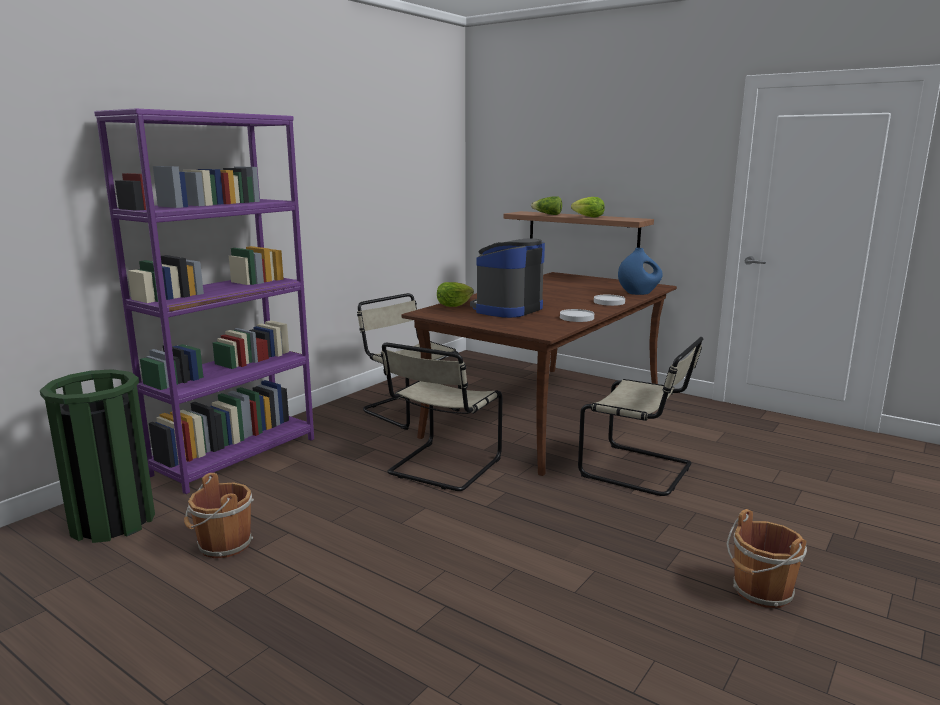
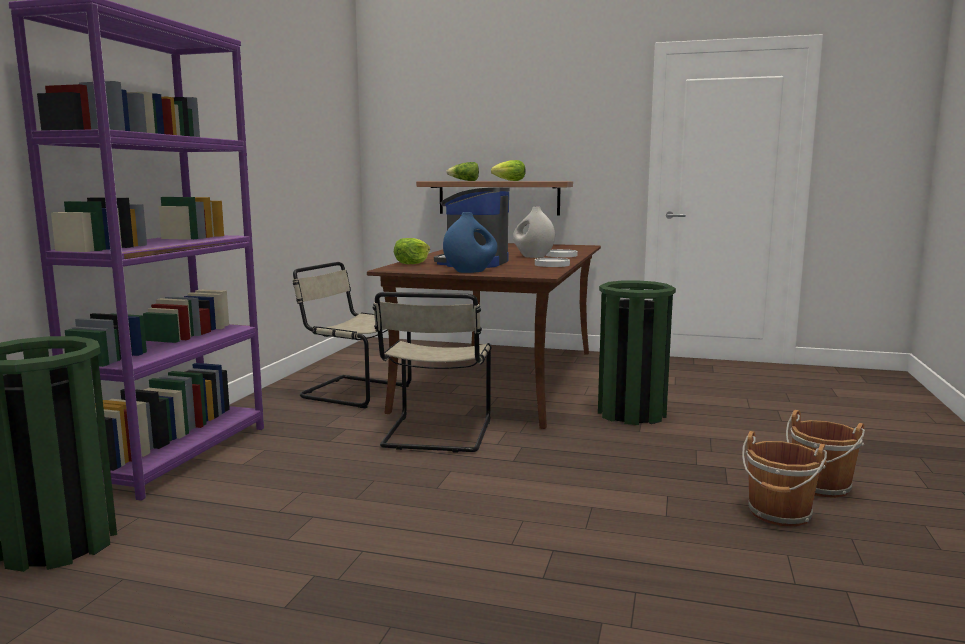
camera: 20 degrees left, 5 degrees down
brown bucket [184,473,254,558] -> brown bucket moved to [742,431,827,526]
beige chair [578,337,703,496] -> green trash can [598,280,676,425]
blue vase [618,248,663,295] -> blue vase moved to [443,212,497,273]
none -> white vase [513,207,555,258]

